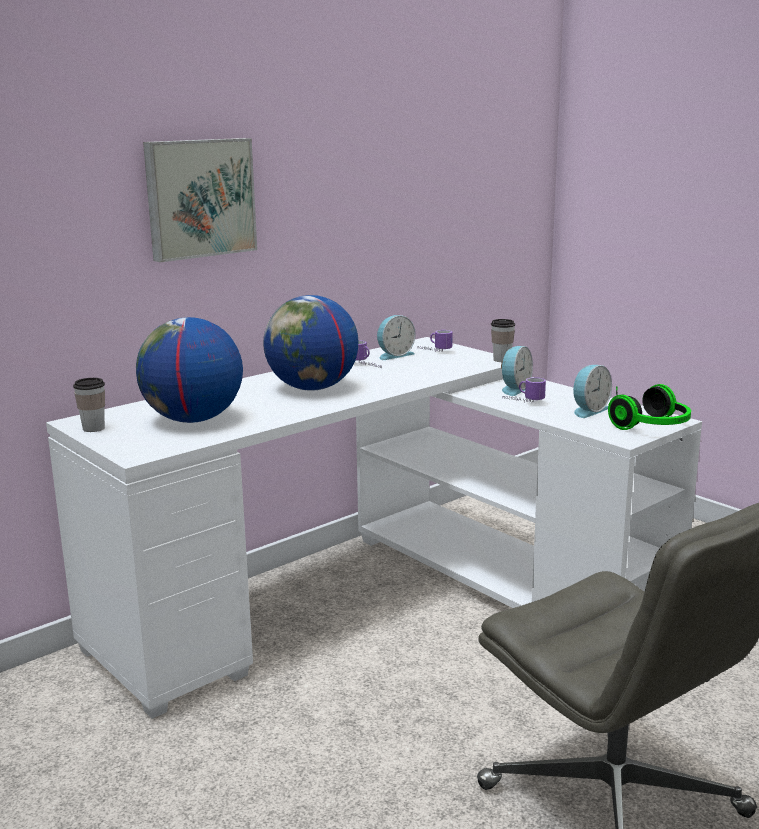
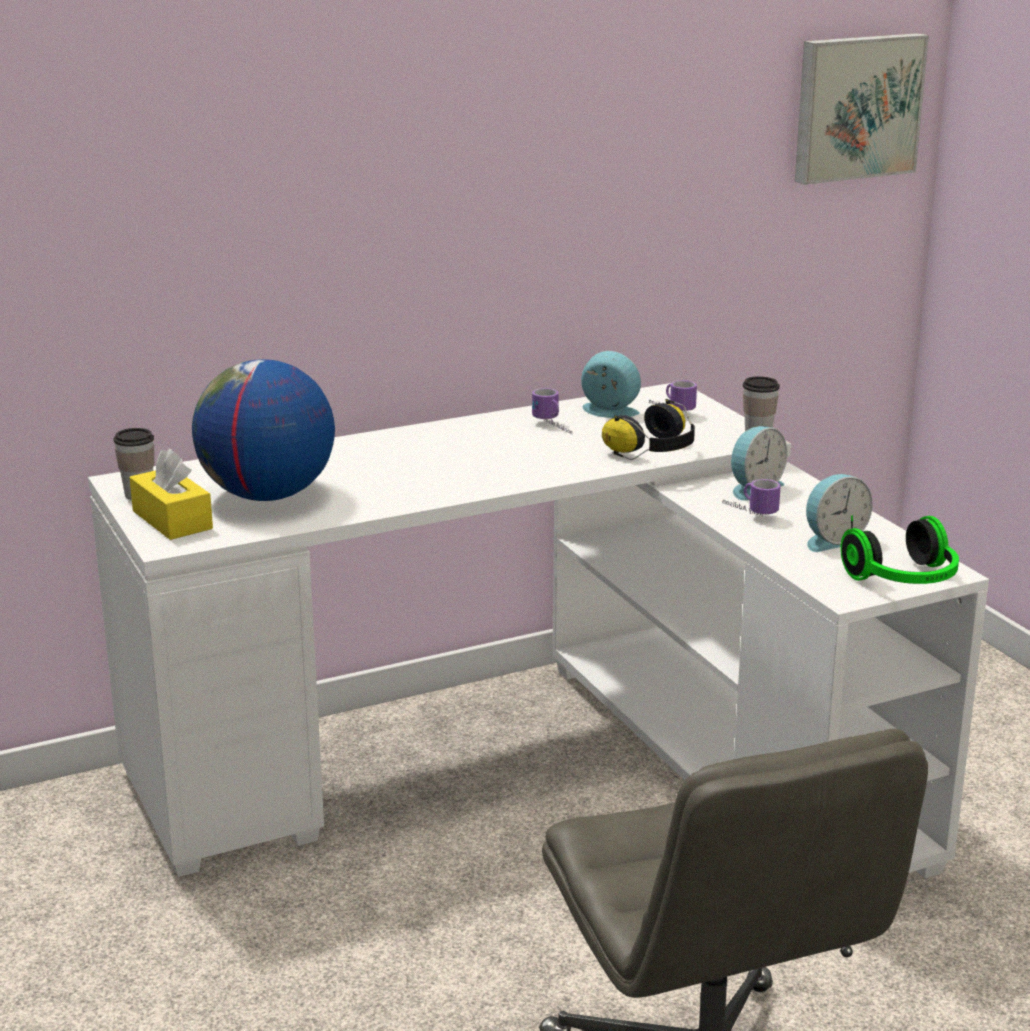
camera: 15 degrees right, 5 degrees up
picture [143,138,257,262] -> picture moved to [795,33,929,185]
globe [263,295,358,391] -> none
alarm clock [377,315,415,360] -> alarm clock turned 135 degrees counterclockwise [581,351,641,418]
none -> yellow tissue box [130,449,213,540]
none -> headphones [602,399,695,460]

